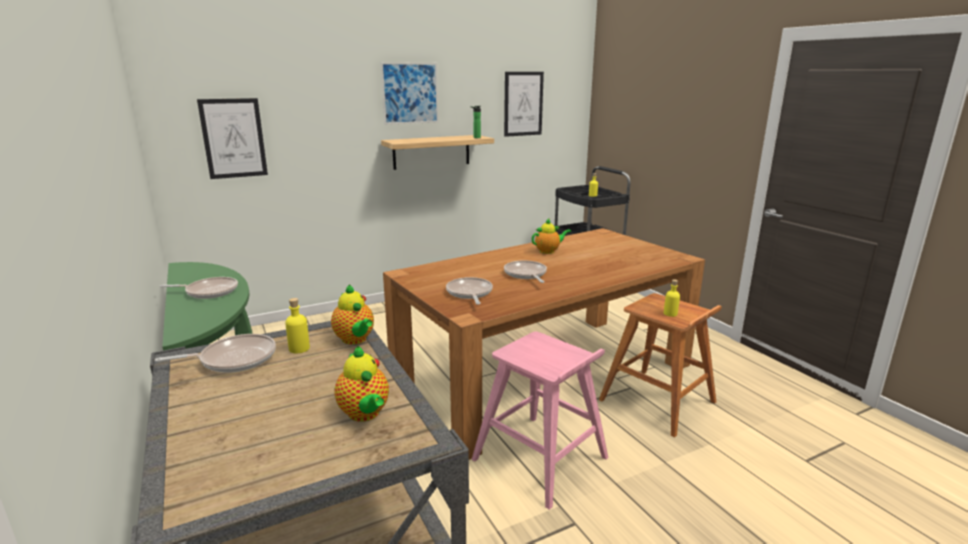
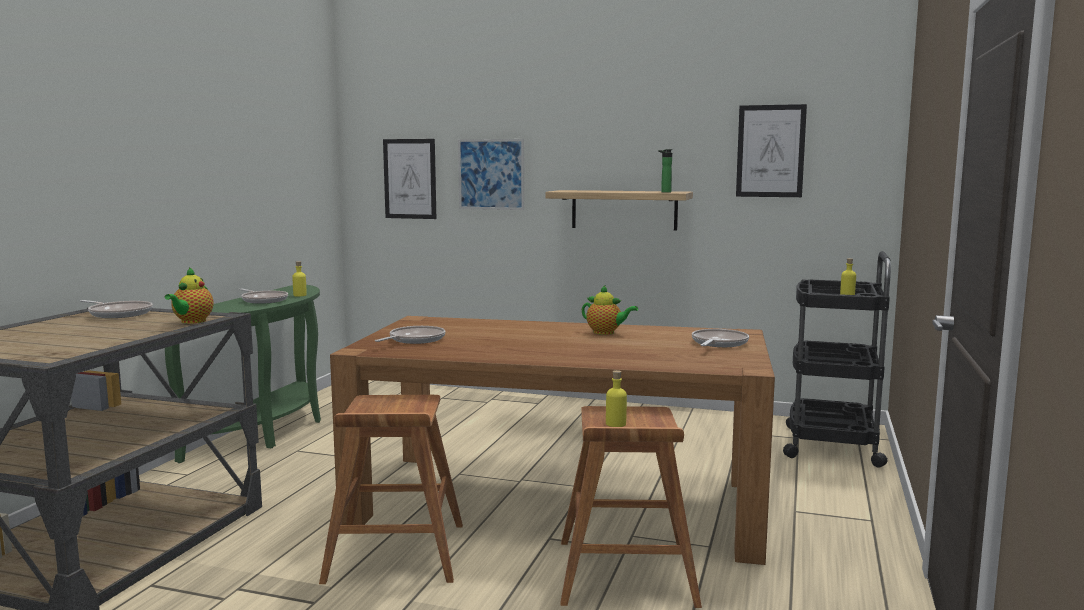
camera: 45 degrees right, 10 degrees down
yellow bottle [285,298,310,353] -> yellow bottle moved to [292,261,307,296]
teapot [334,346,389,422] -> none
picture [380,62,439,125] -> picture moved to [458,139,524,210]
pink stool [472,332,608,510] -> brown stool [319,395,463,584]
frying pan [504,260,547,283] -> frying pan moved to [692,329,749,347]

